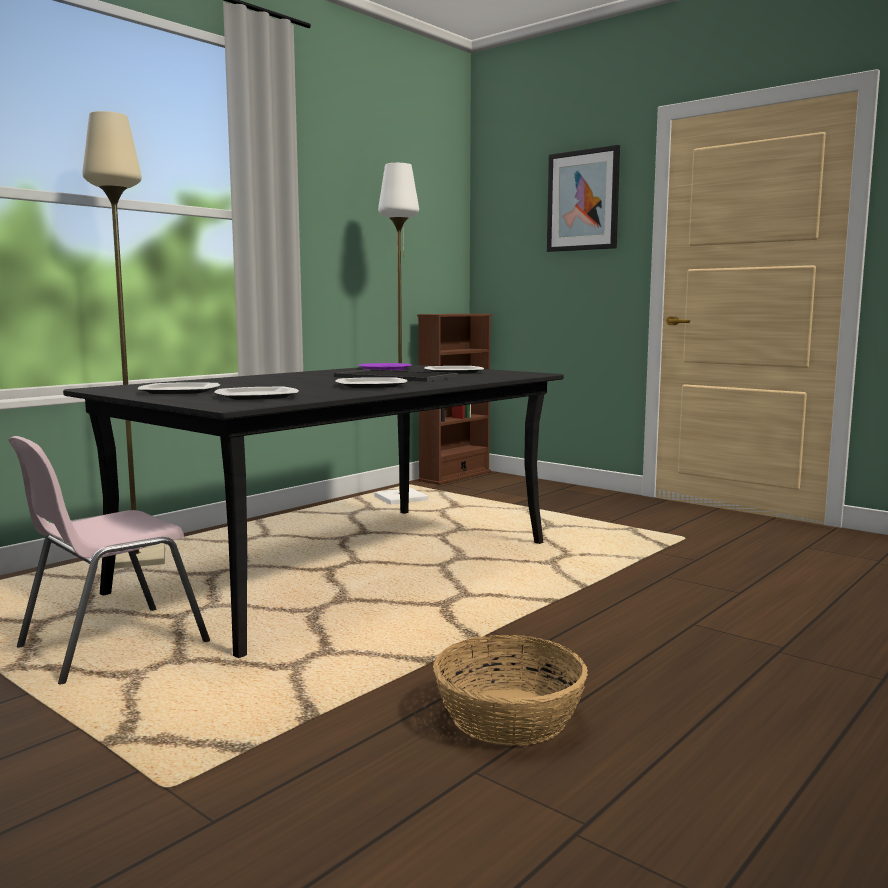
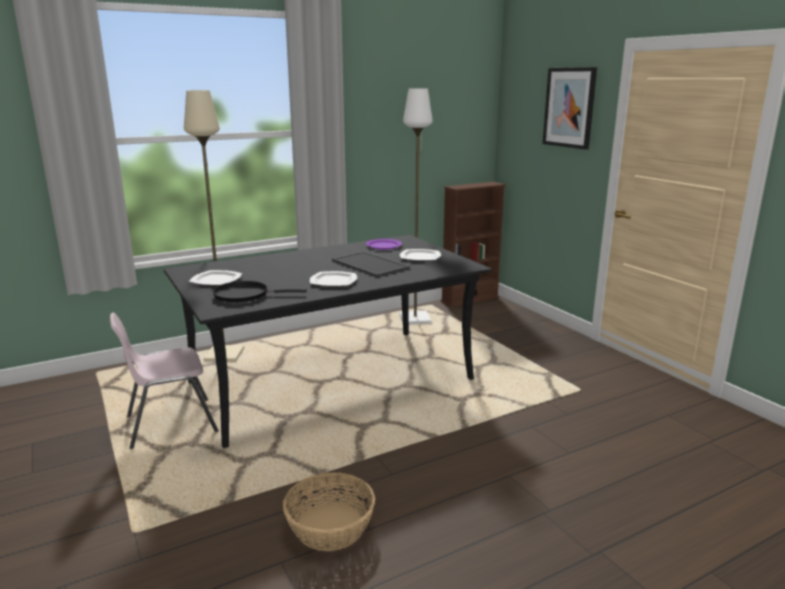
camera: 20 degrees right, 10 degrees up
plate [214,387,299,400] -> black frying pan [213,281,307,303]

